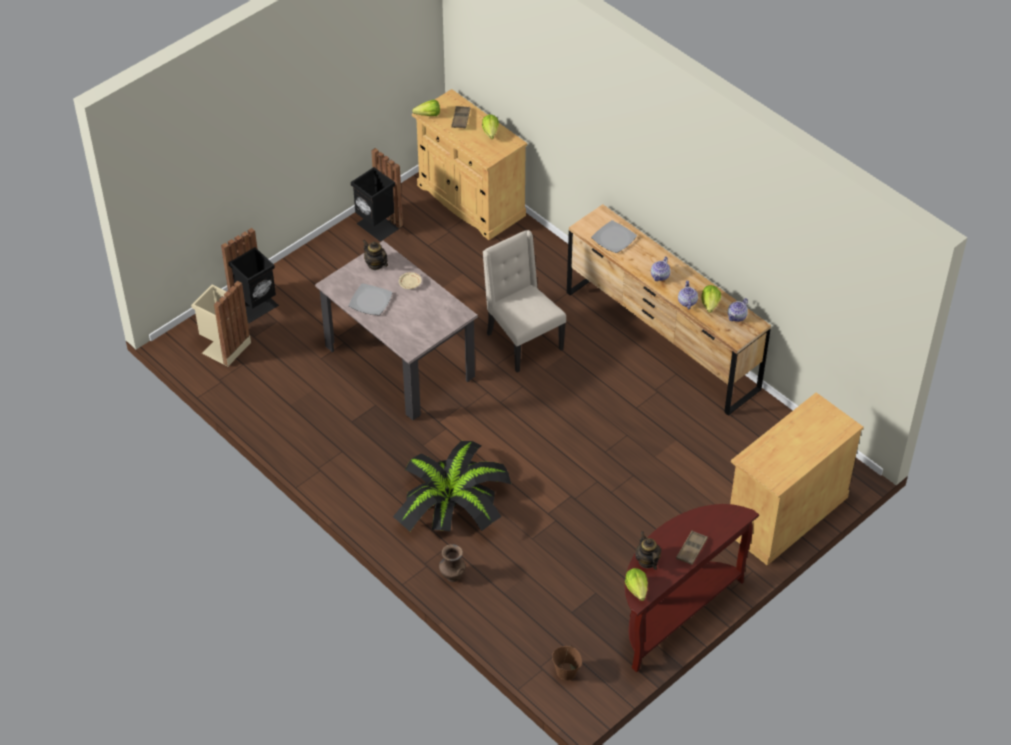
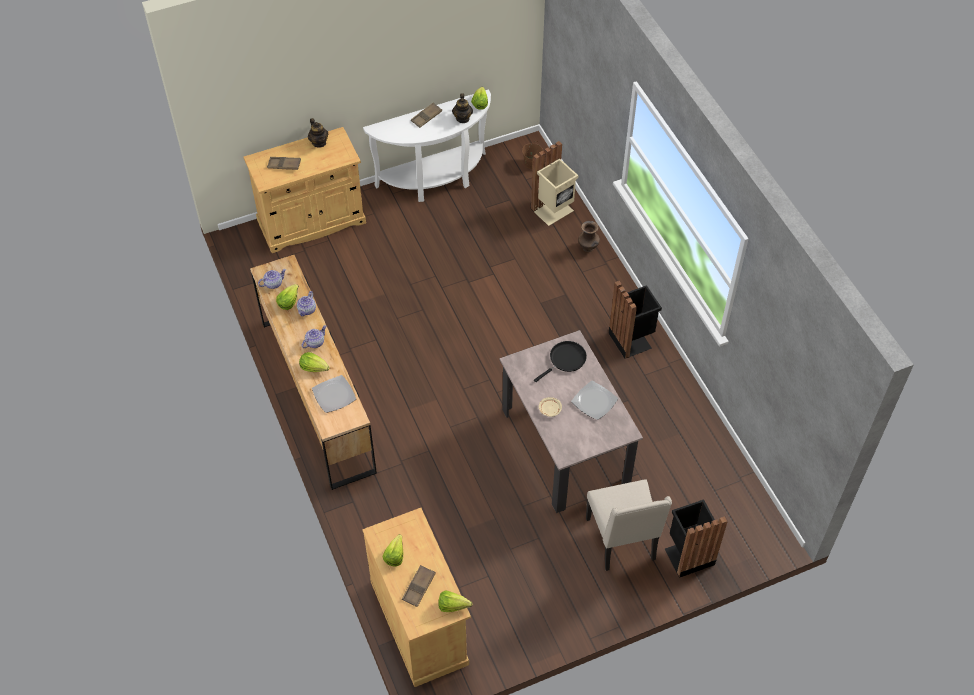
camera: 160 degrees left, 5 degrees up
beige trash can [191,281,251,366] -> beige trash can moved to [531,141,578,226]
black trash can [350,148,403,242] -> black trash can moved to [608,281,662,359]
teapot [363,240,388,270] -> teapot moved to [308,118,328,148]
potted plant [393,441,511,531] -> none
beige chair [483,230,566,372] -> beige chair moved to [586,479,672,571]
brown console table [624,504,759,672] -> white console table [363,90,491,202]
none -> brown tray [267,157,301,170]
none -> lettuce [299,352,330,372]
none -> black frying pan [534,341,587,382]

